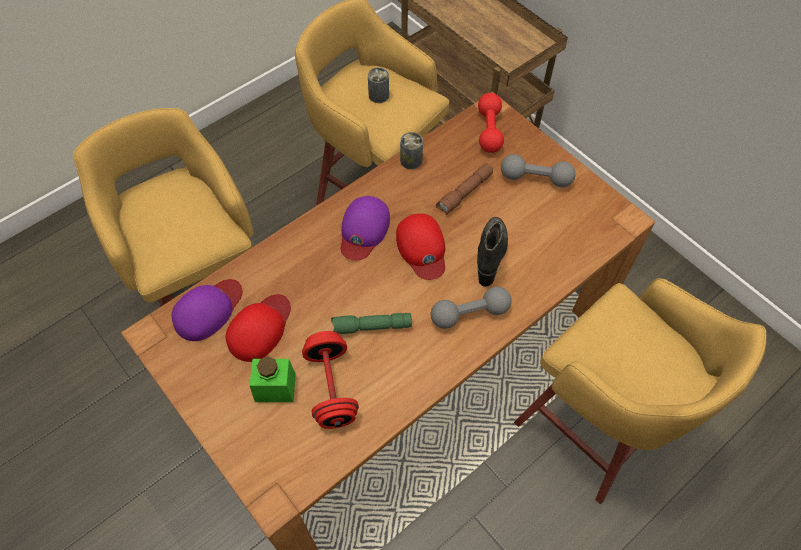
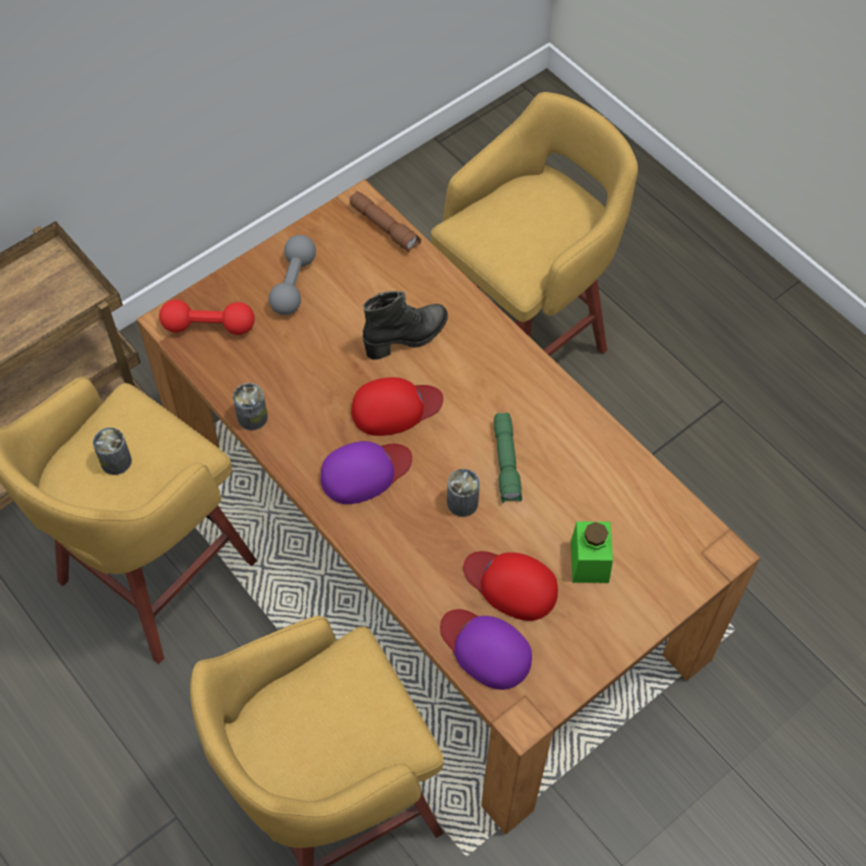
camera: 90 degrees left, 0 degrees up
red dumbbell [302,331,359,429] -> none
purple cap [341,196,390,260] -> purple cap turned 45 degrees counterclockwise [320,441,412,504]
grey dumbbell [431,287,512,329] -> none
brown flashlight [436,163,493,215] -> brown flashlight moved to [350,191,421,252]
black boot [477,217,508,287] -> black boot turned 135 degrees clockwise [363,291,448,360]
none -> can [447,469,480,517]

